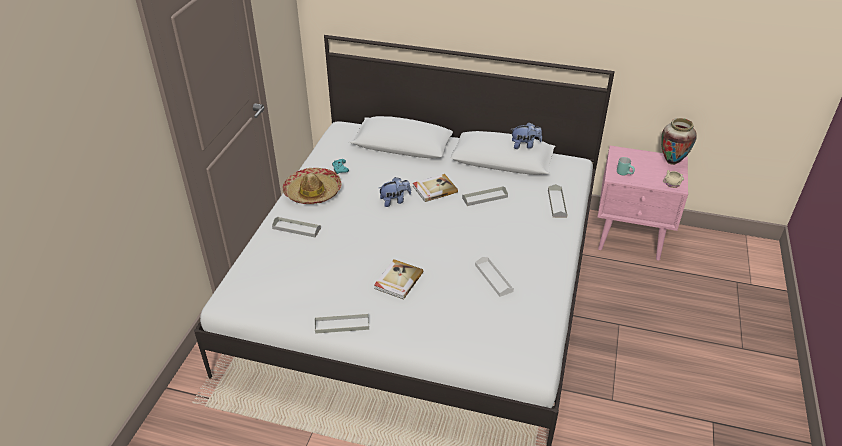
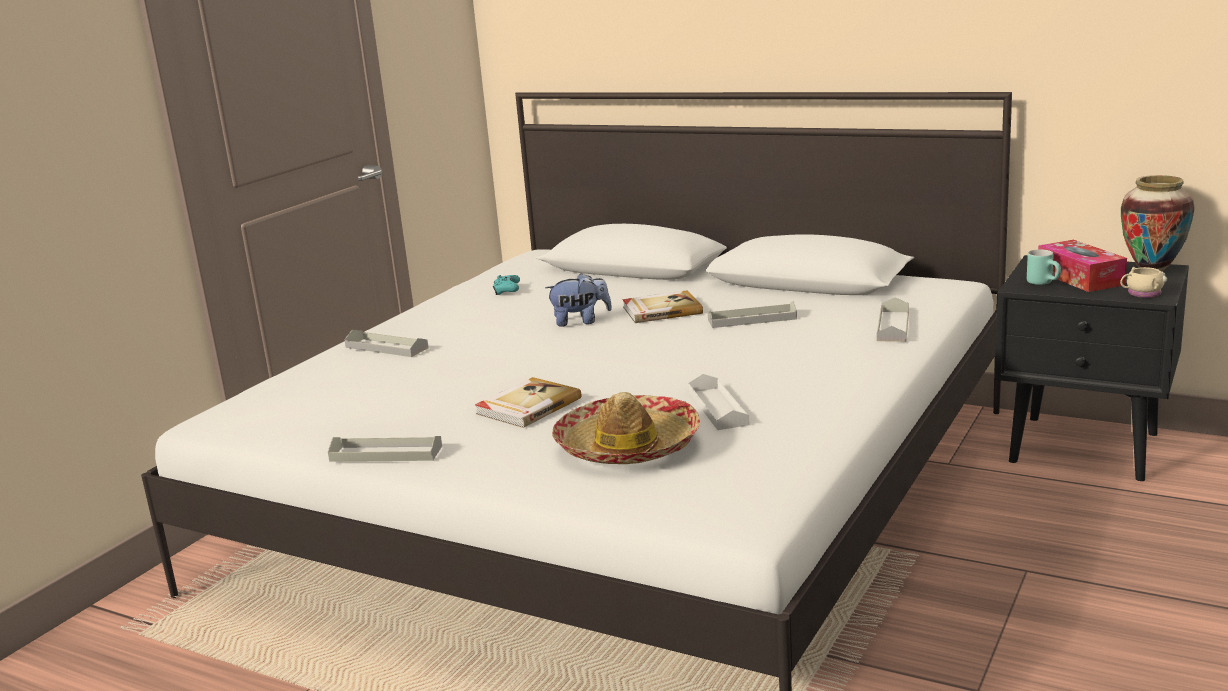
camera: 15 degrees right, 20 degrees down
hat [282,168,341,204] -> hat moved to [552,392,700,464]
plush toy [512,122,542,149] -> none
pink nightstand [597,146,688,260] -> black nightstand [995,255,1189,481]
none -> tissue box [1038,240,1127,292]

